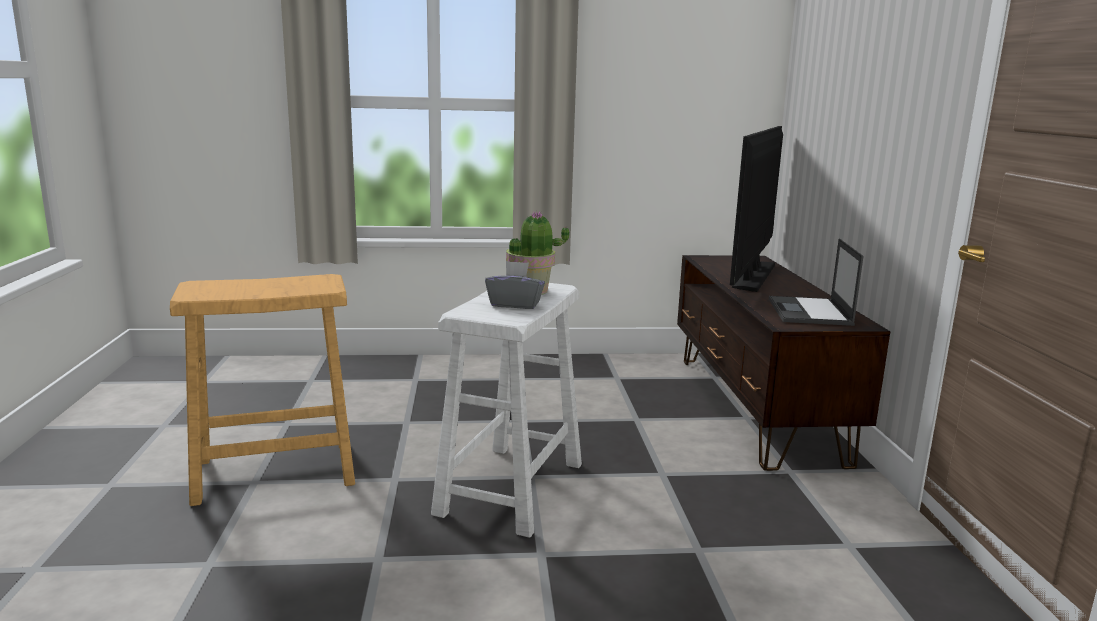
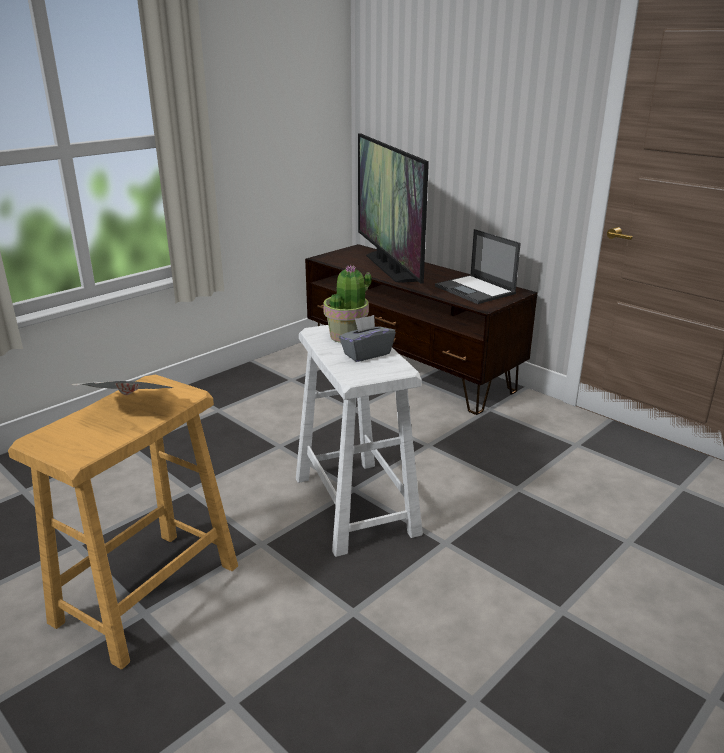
camera: 40 degrees left, 10 degrees up
none -> newspaper [71,381,173,395]

